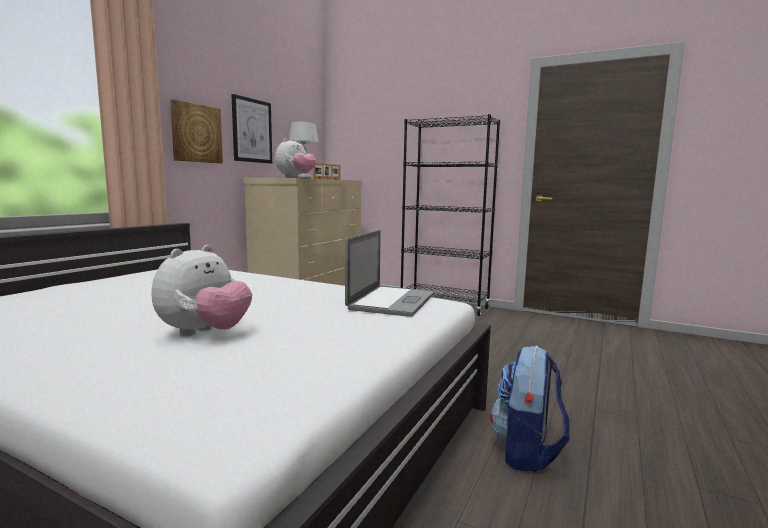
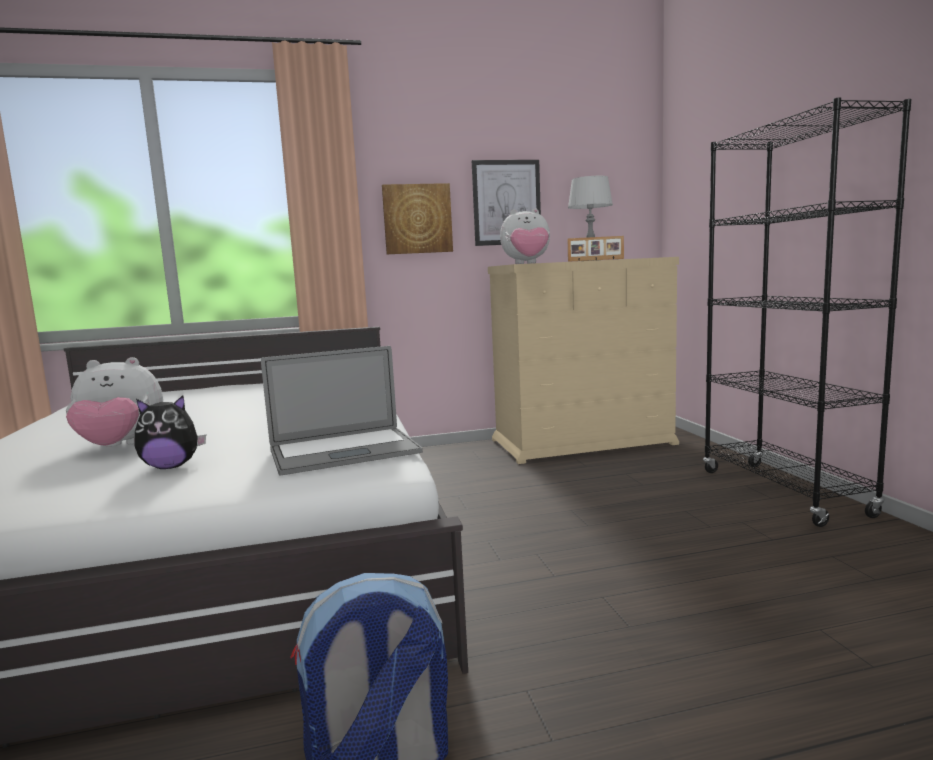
camera: 50 degrees right, 0 degrees up
none -> plush toy [134,395,206,469]

